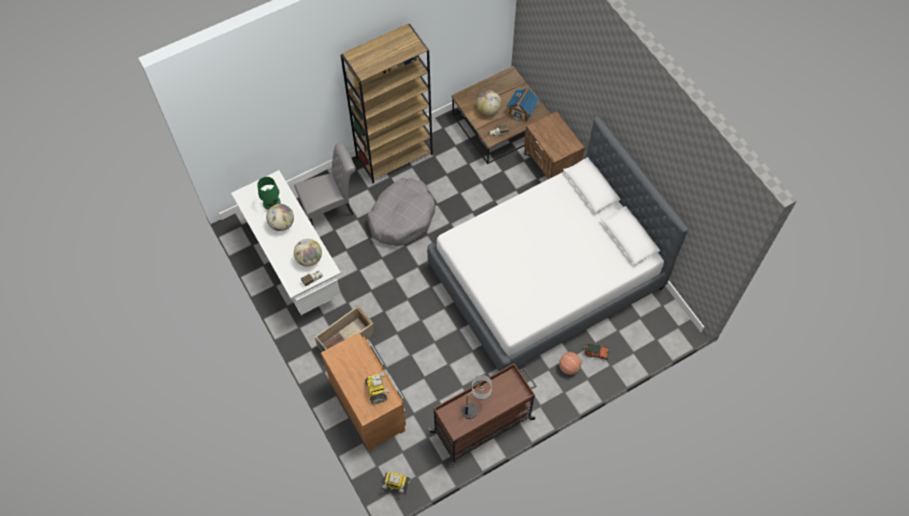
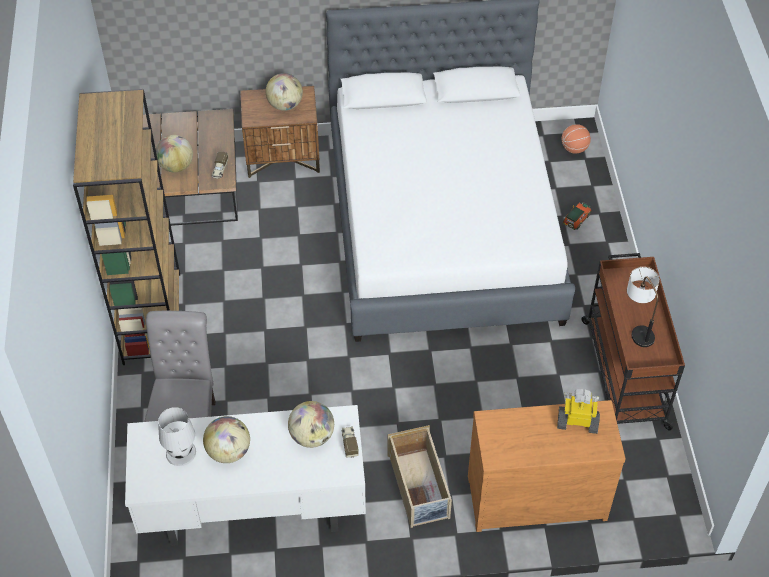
camera: 65 degrees left, 10 degrees down
green table lamp [257,177,281,210] -> white table lamp [158,407,196,466]
grey dog bed [368,178,435,246] -> none
toy robot [383,472,410,494] -> none
toy house [506,87,540,122] -> none
basketball [559,352,582,375] -> basketball moved to [562,124,591,154]
none -> globe [266,73,303,111]

